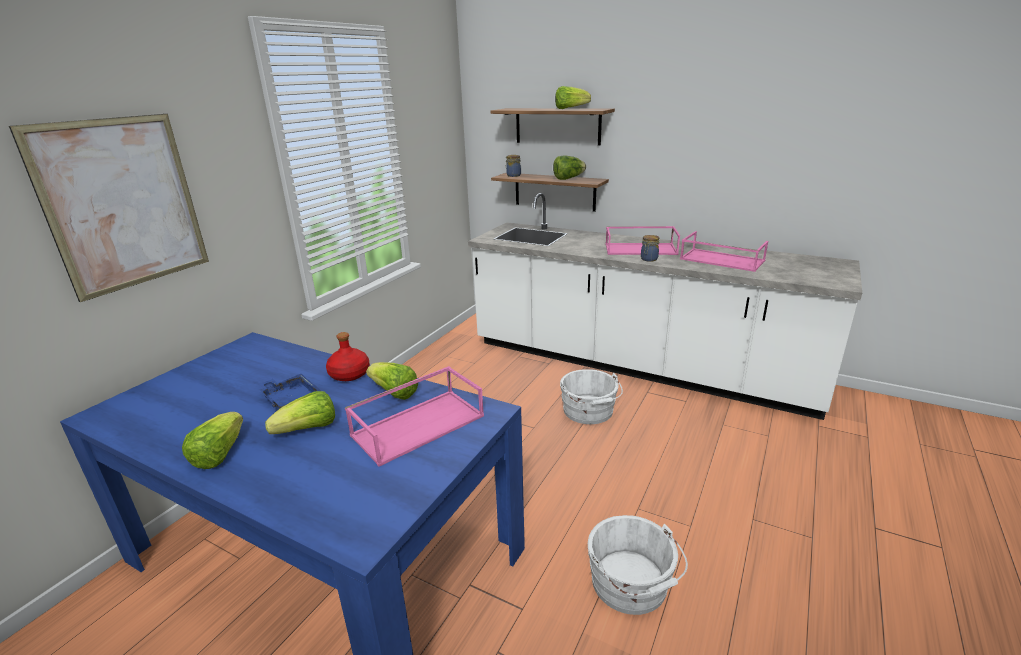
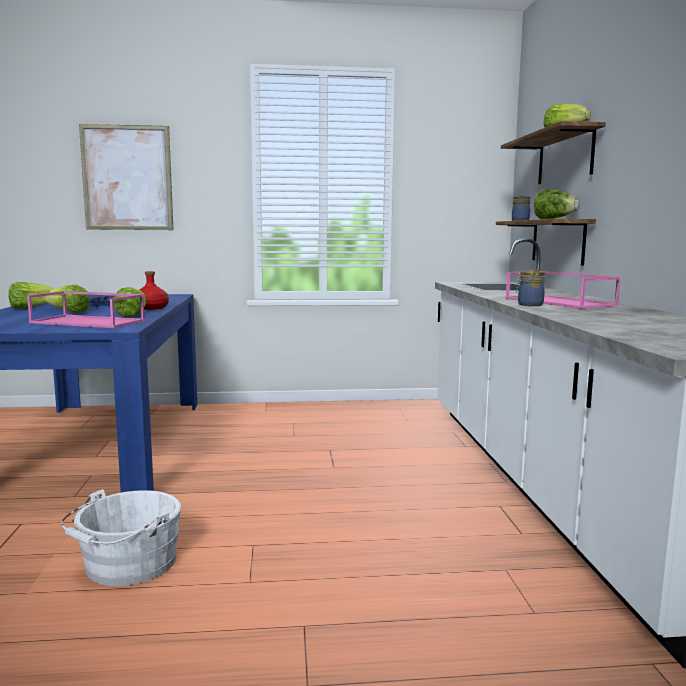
camera: 55 degrees right, 15 degrees down
white bucket [560,369,623,424] -> none
pink tray [680,231,768,272] -> none

